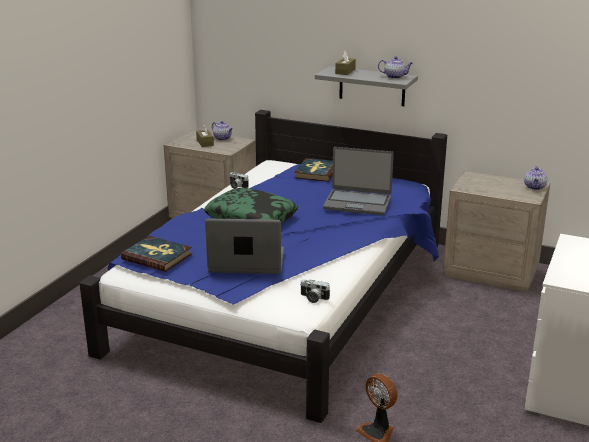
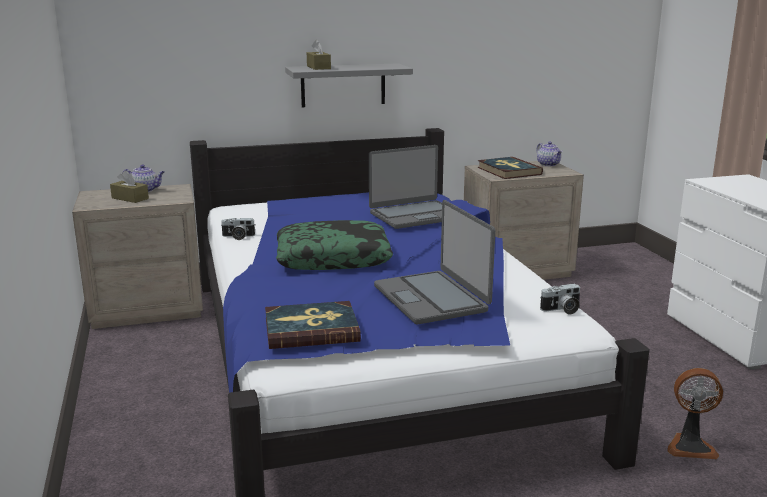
camera: 40 degrees left, 5 degrees down
laptop [205,219,284,274] -> laptop turned 75 degrees counterclockwise [374,200,496,324]
book [294,158,333,182] -> book moved to [478,157,543,179]
teapot [378,56,413,79] -> none

